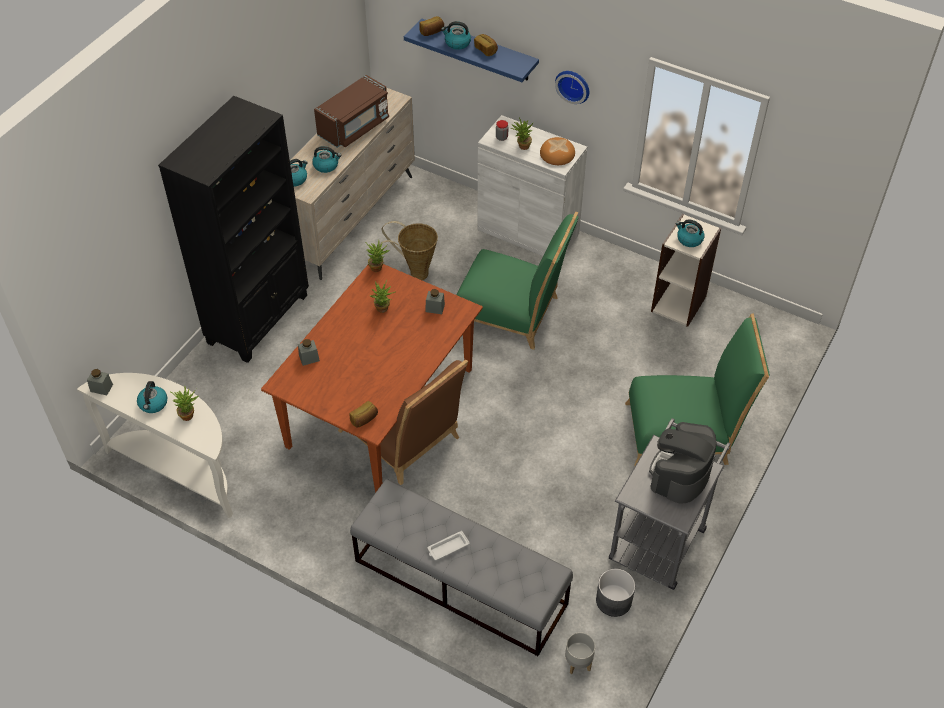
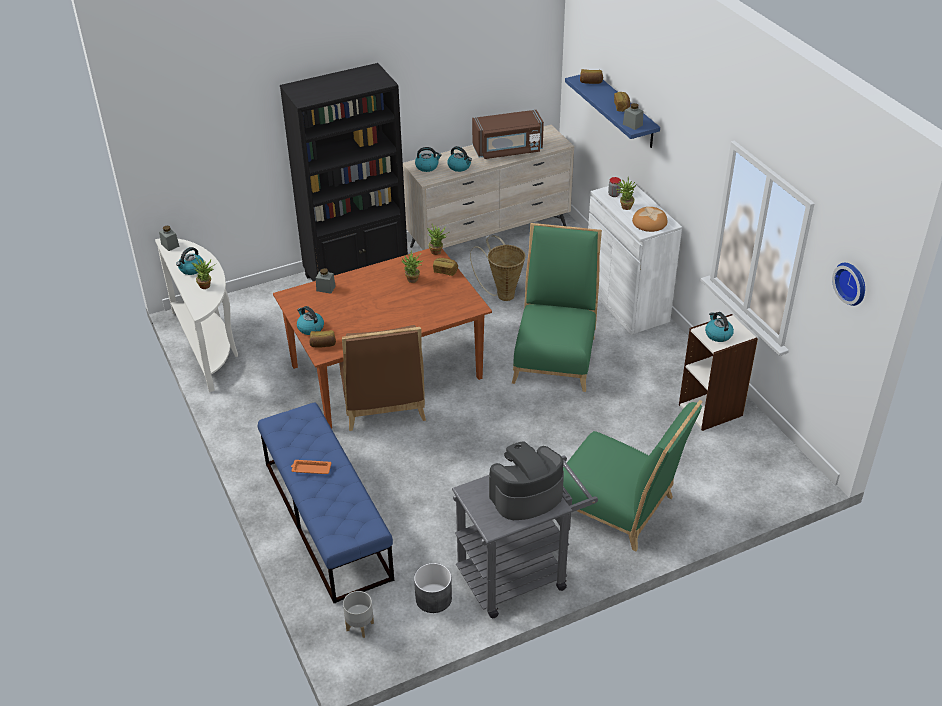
camera: 35 degrees right, 10 degrees down
grey bench [350,479,573,656] -> blue bench [258,403,394,603]
grey jar [425,289,445,314] -> grey jar moved to [623,103,643,130]
white tray [428,531,470,560] -> orange tray [291,460,331,474]
kettle [441,21,471,50] -> kettle moved to [297,306,324,335]
green chair [457,212,579,350] -> green chair turned 135 degrees counterclockwise [512,223,602,392]
wall clock [555,71,589,104] -> wall clock moved to [832,263,865,306]
none -> bread [433,258,458,276]

